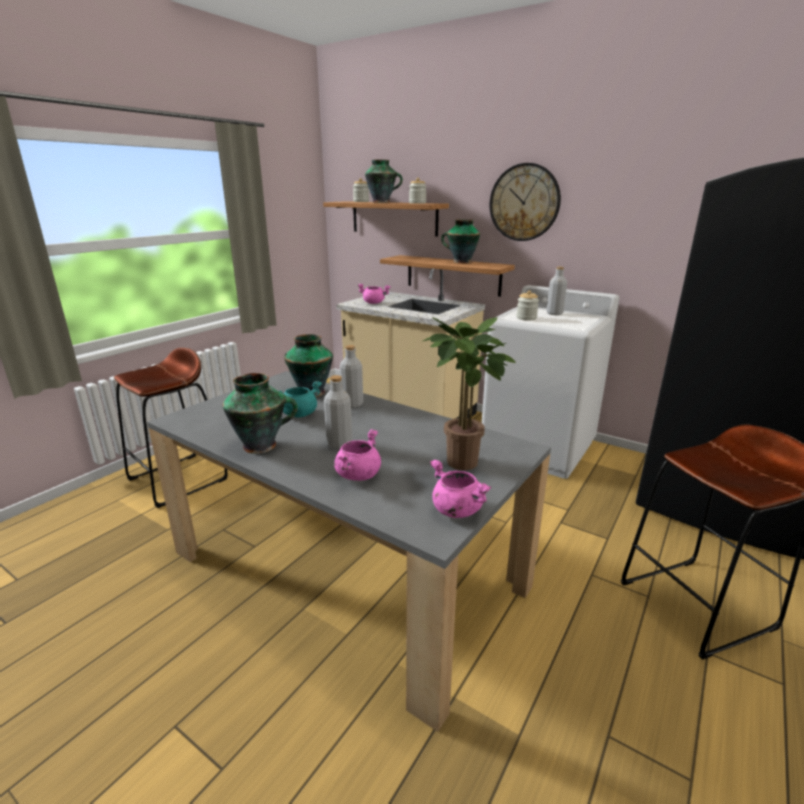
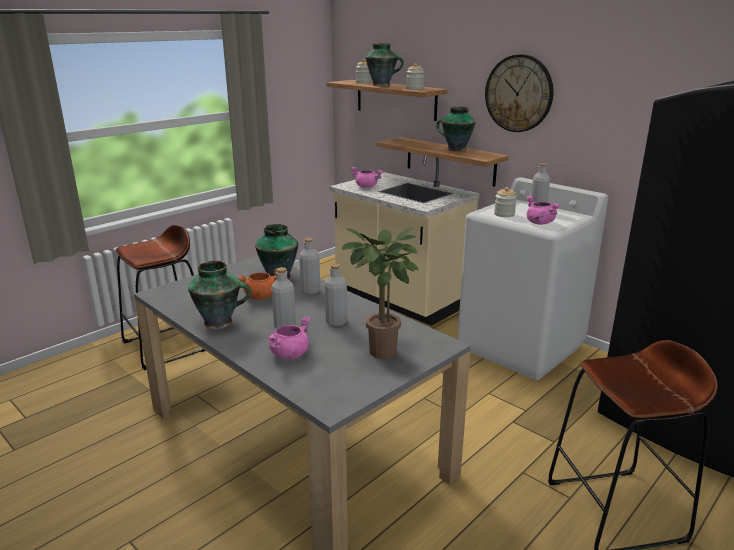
camera: 10 degrees right, 0 degrees up
turquoise cooking pot [279,381,322,417] -> orange cooking pot [238,268,277,300]
pink cooking pot [430,460,491,518] -> pink cooking pot moved to [526,196,560,224]
none -> grey bottle [324,264,347,326]

